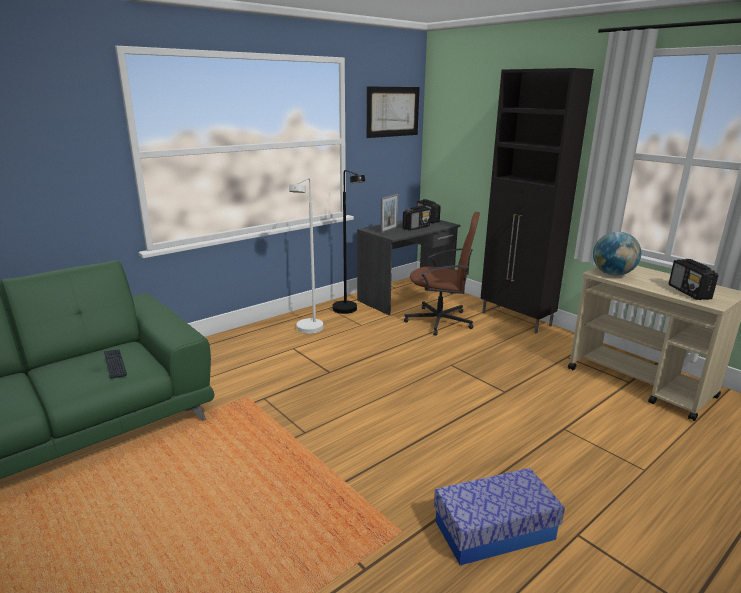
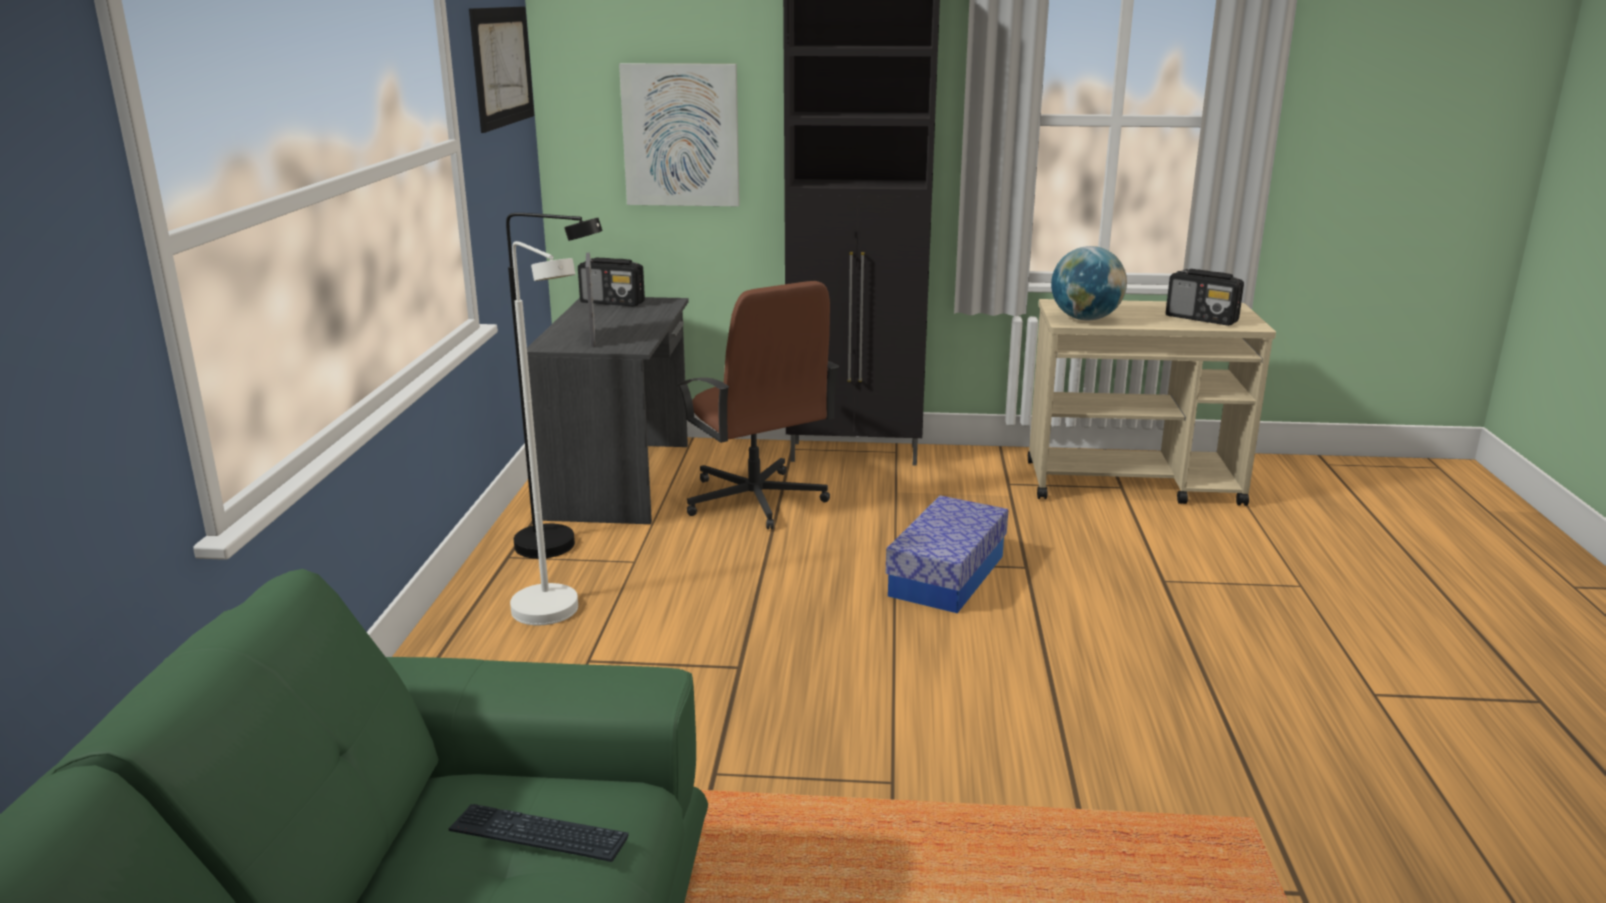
camera: 45 degrees left, 0 degrees up
radio [402,205,431,230] -> none
brown office chair [404,212,480,336] -> brown office chair turned 90 degrees clockwise [676,281,839,529]
storage box [434,468,565,566] -> storage box moved to [886,495,1008,613]
none -> picture [619,63,740,206]

